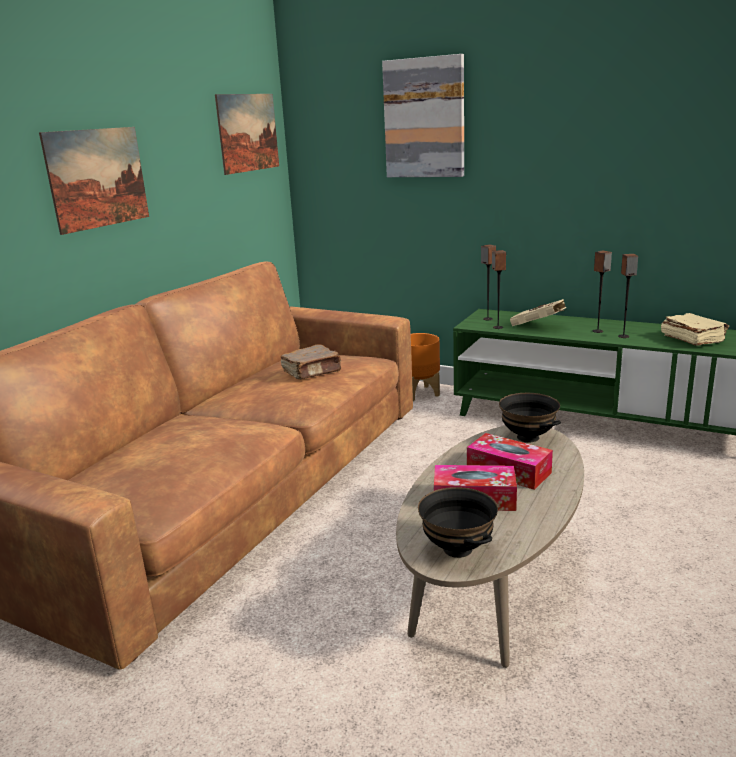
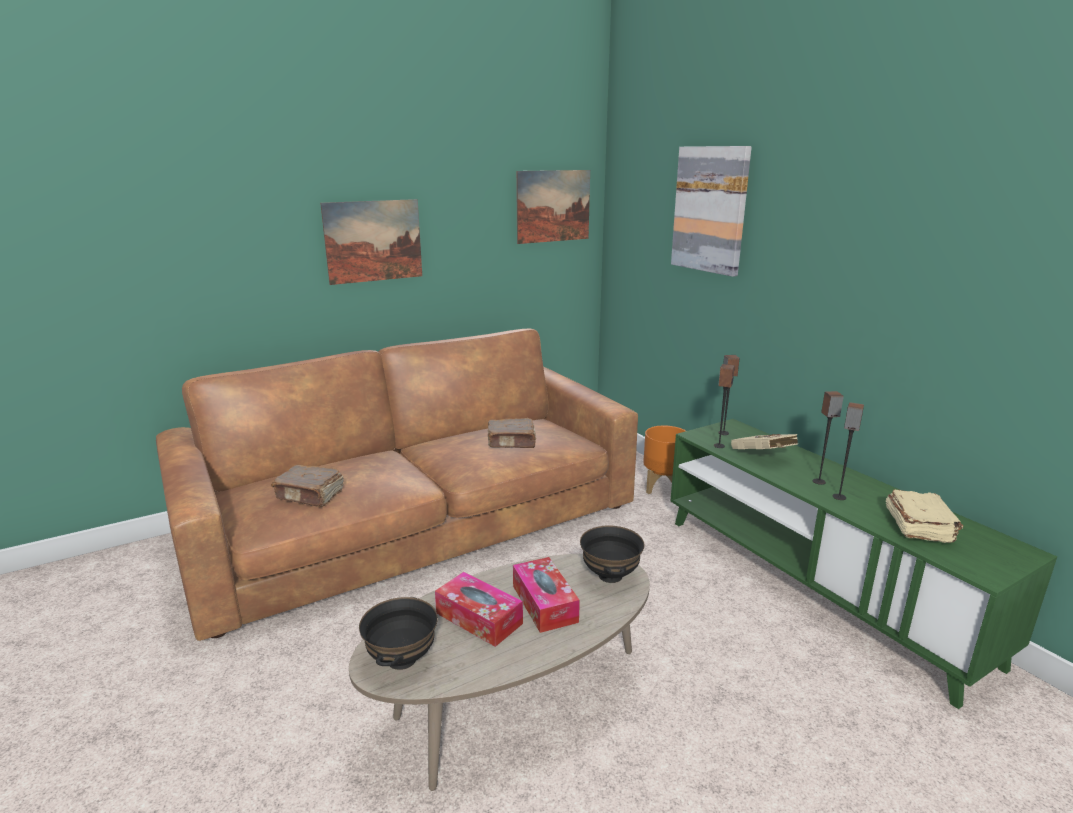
camera: 30 degrees right, 0 degrees up
none -> brown book [271,464,344,507]

